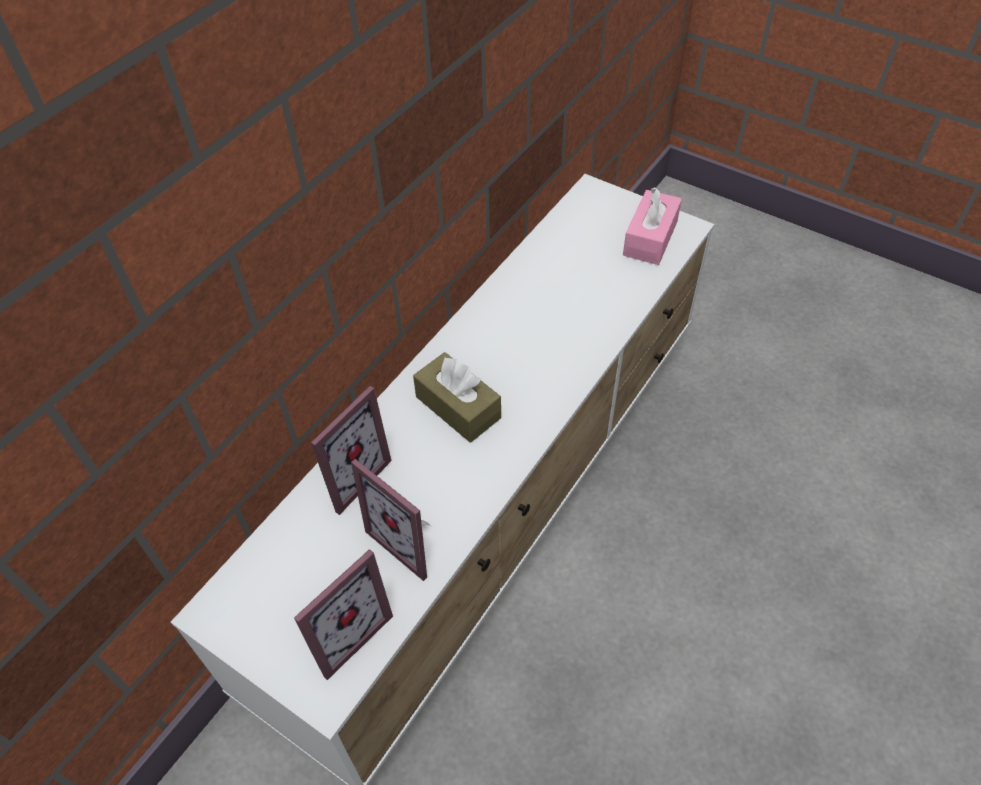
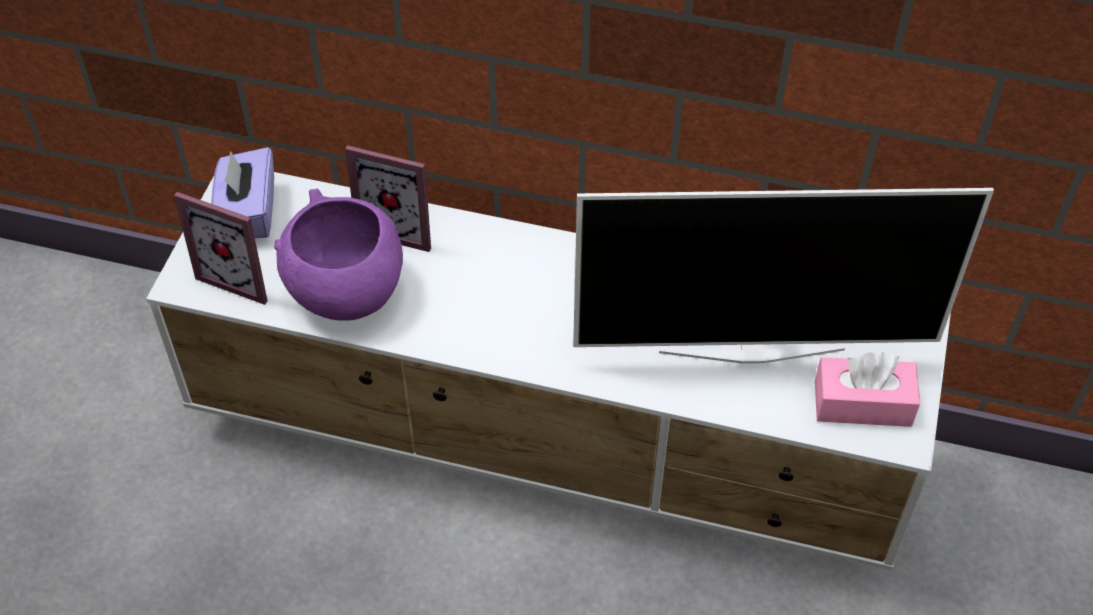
camera: 70 degrees right, 0 degrees up
picture frame [351,459,431,581] -> purple bowl [274,188,403,321]
brown tissue box [413,352,501,442] -> none
none -> purple tissue box [211,147,274,238]
none -> television [573,188,994,364]

